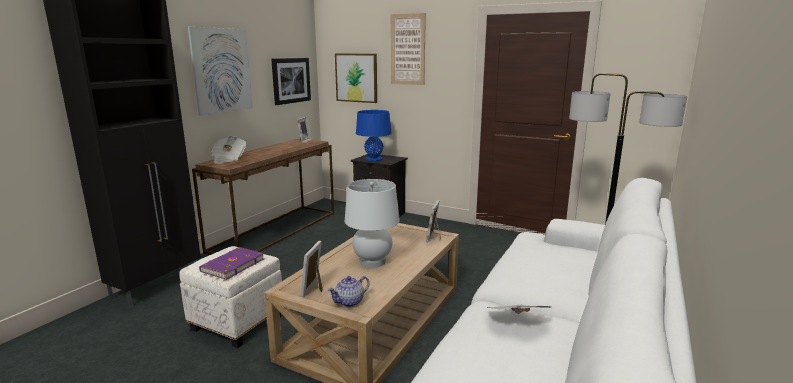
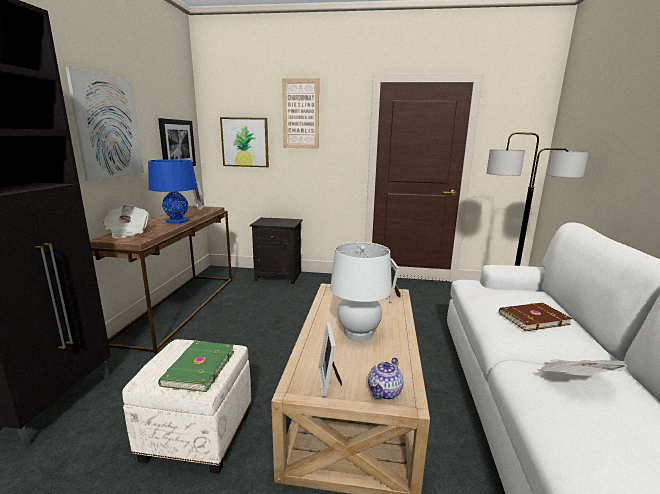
camera: 20 degrees left, 0 degrees up
purple book [199,247,264,280] -> green book [158,341,235,392]
blue table lamp [356,110,392,161] -> blue table lamp moved to [148,159,197,224]
none -> brown book [499,303,572,331]

